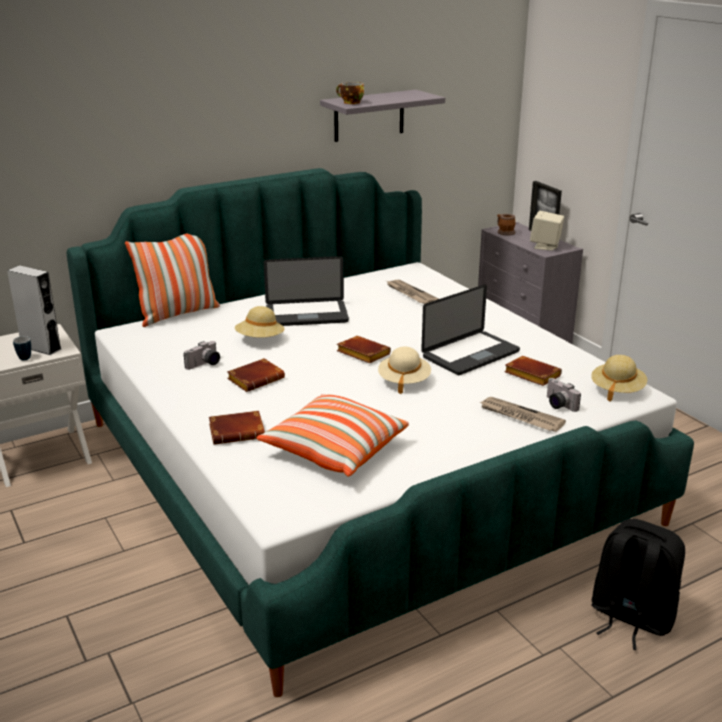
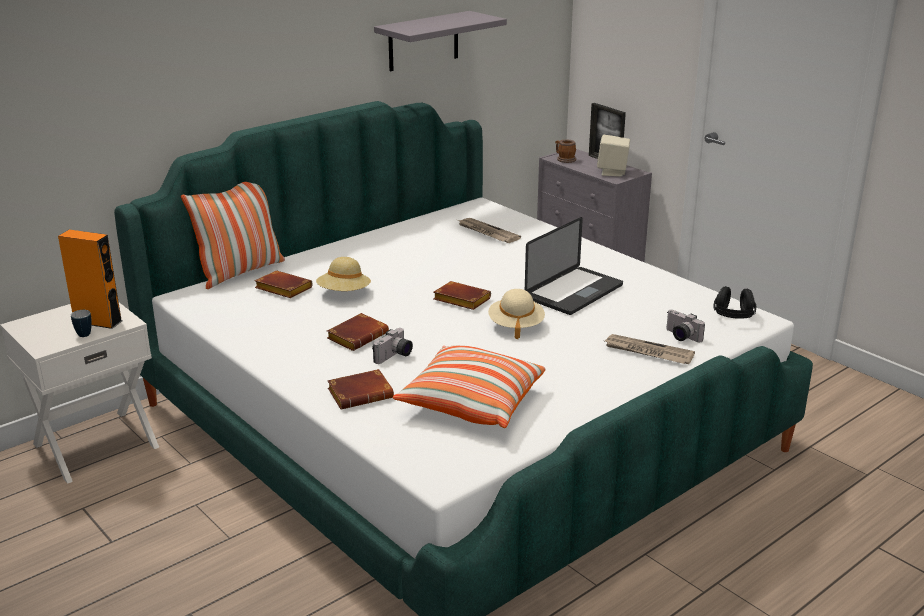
camera: 10 degrees left, 0 degrees up
grey speaker [7,265,61,355] -> orange speaker [58,230,122,329]
camera [184,341,220,370] -> camera moved to [372,328,413,364]
laptop [264,256,349,326] -> none
cup [336,82,364,104] -> none
brown book [504,356,562,386] -> brown book moved to [255,271,313,298]
beige hat [591,355,647,402] -> black headphones [713,286,756,319]
black backpack [591,519,685,650] -> none

